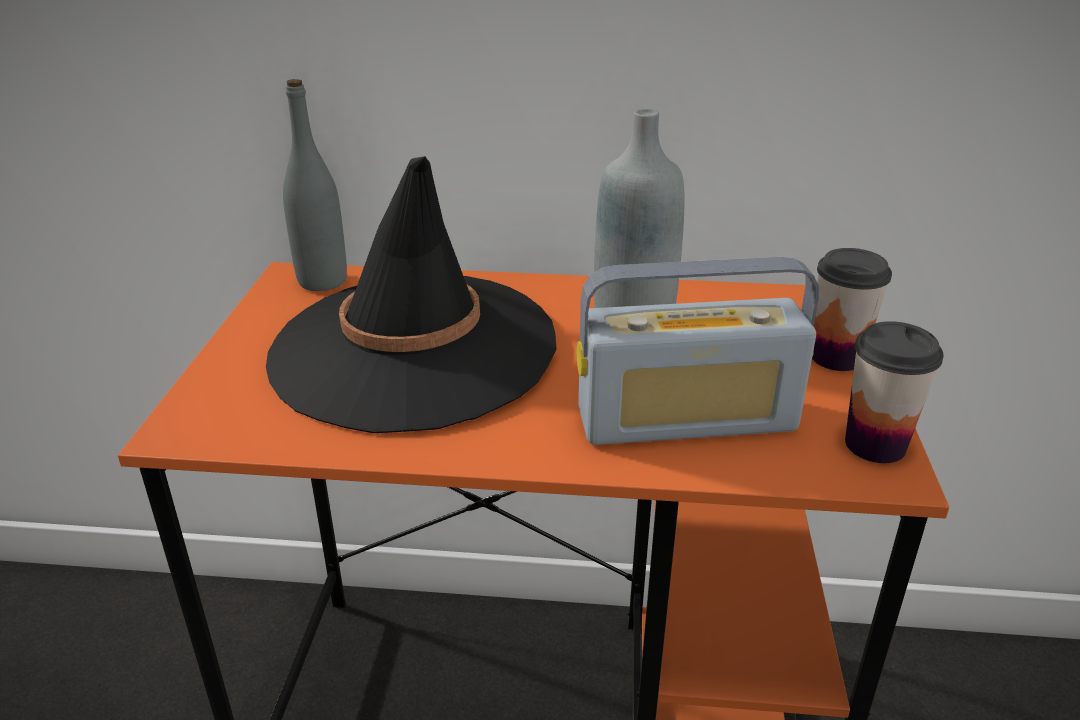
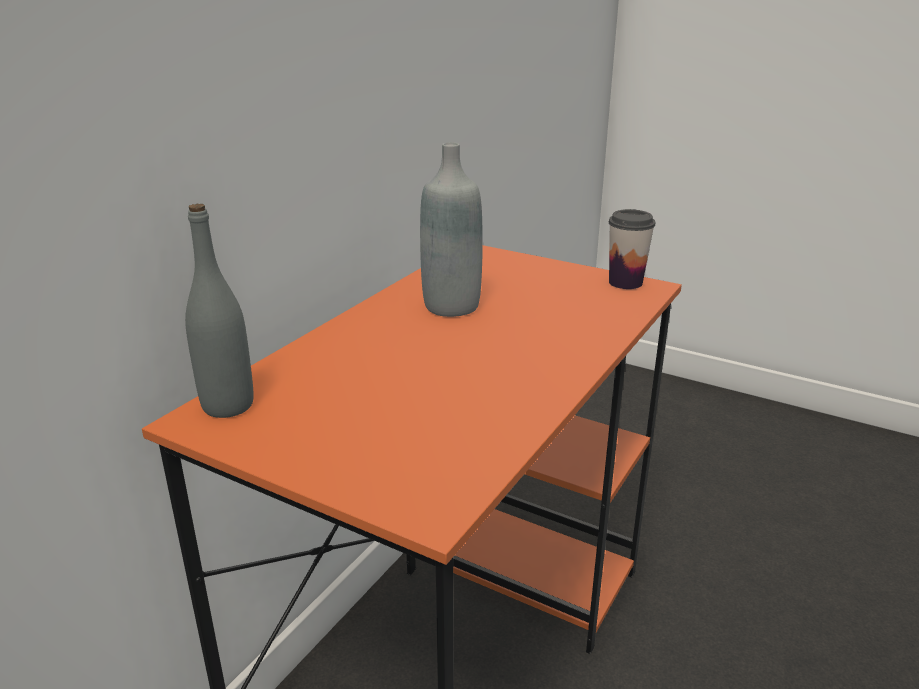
camera: 65 degrees left, 5 degrees down
black hat [266,156,557,433] -> none
radio [577,257,819,445] -> none
cup [812,248,892,371] -> none

